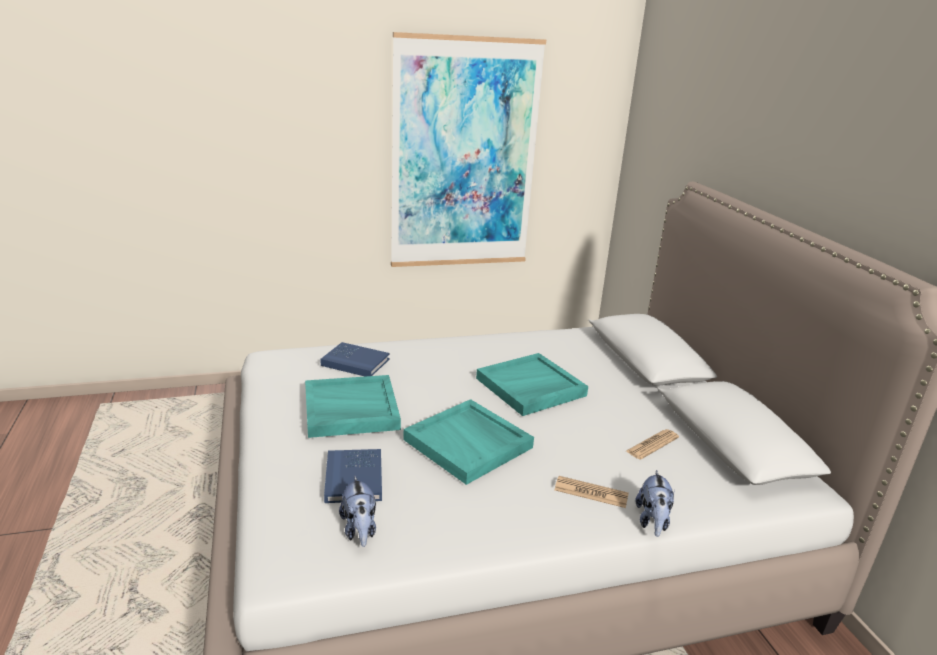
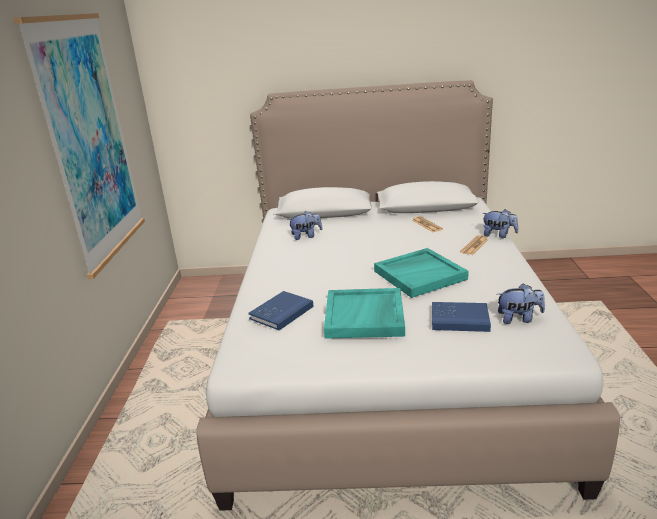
camera: 70 degrees left, 0 degrees up
turquoise tray [476,353,588,416] -> none
none -> plush toy [288,211,322,240]

